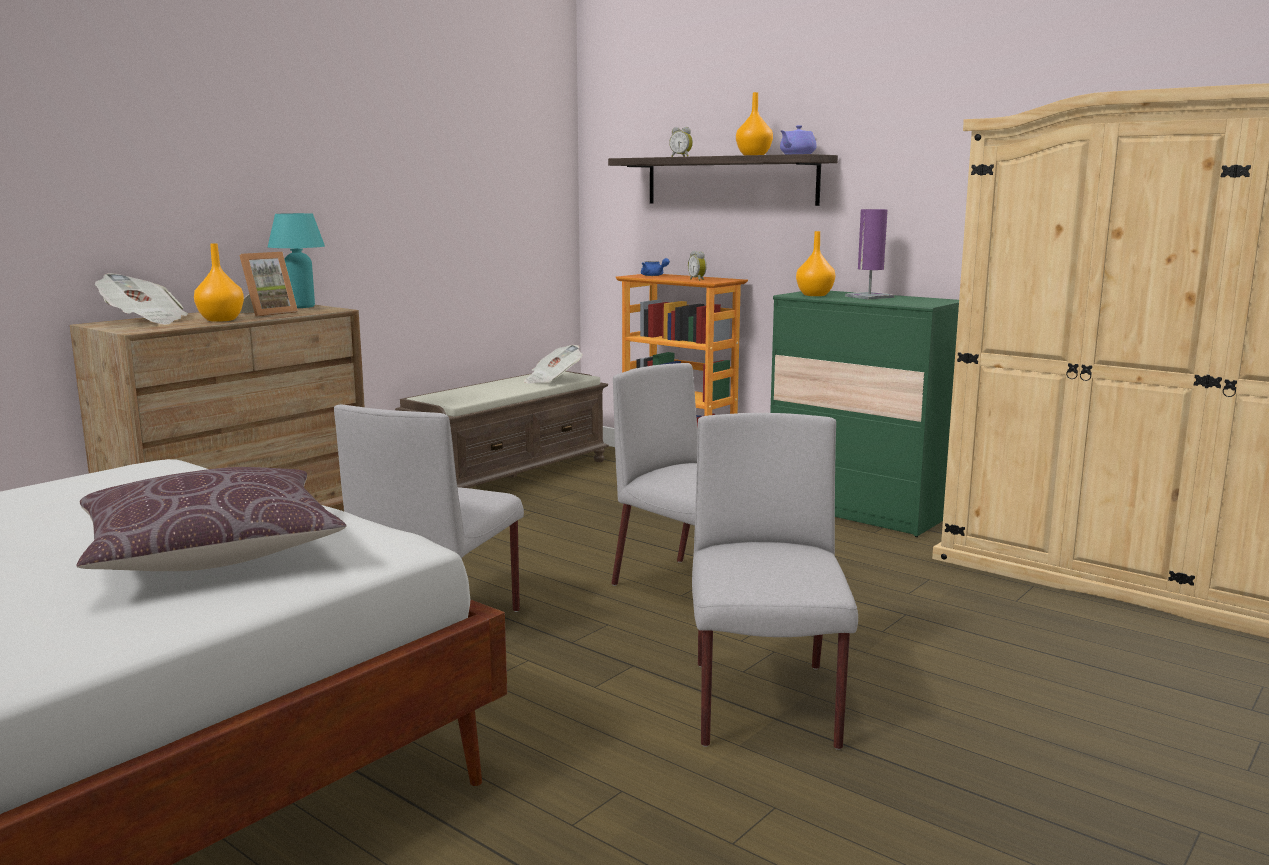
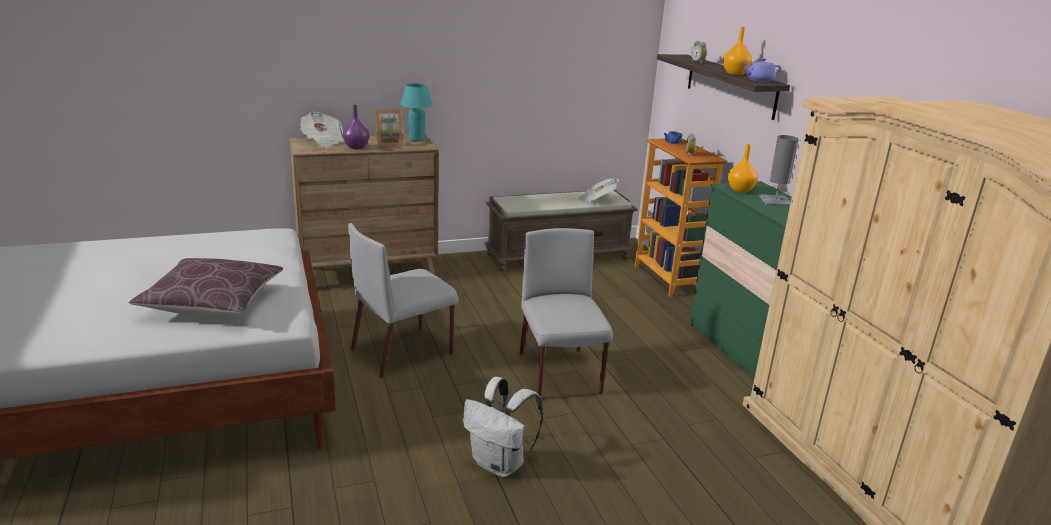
camera: 30 degrees right, 10 degrees up
orange vase [194,243,244,322] -> purple vase [343,105,370,149]
grey chair [692,413,858,750] -> white backpack [462,376,543,477]
purple table lamp [845,209,894,300] -> grey table lamp [759,135,799,206]

